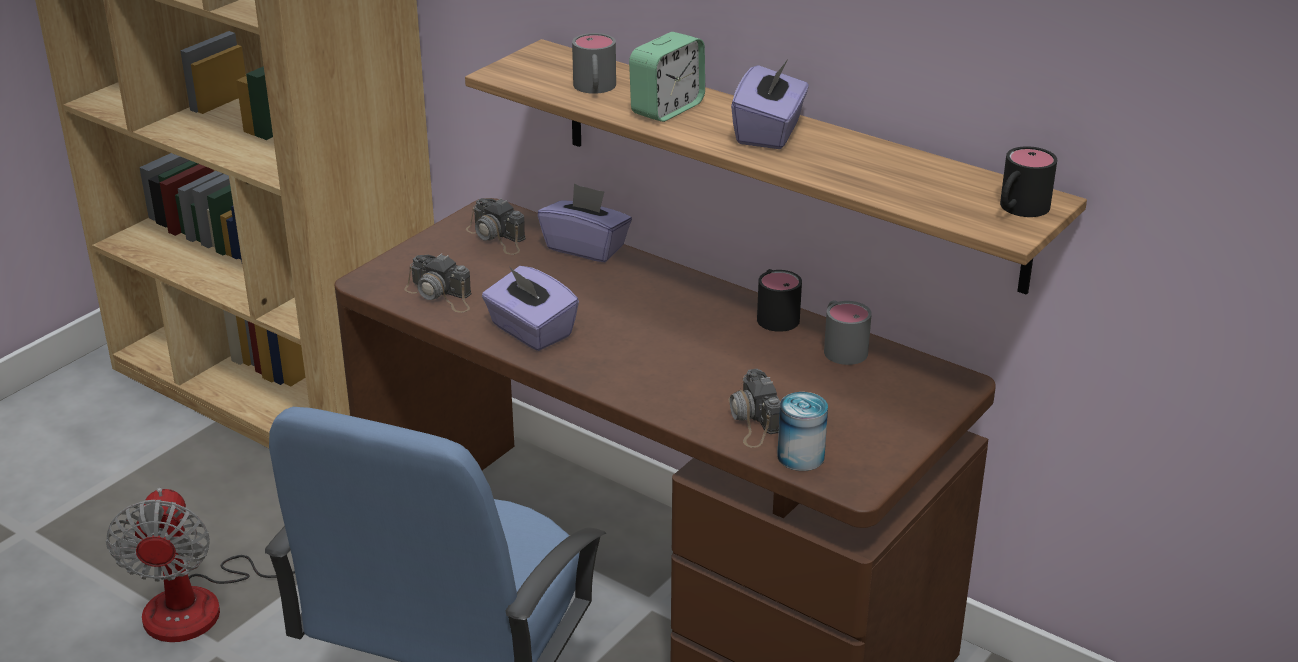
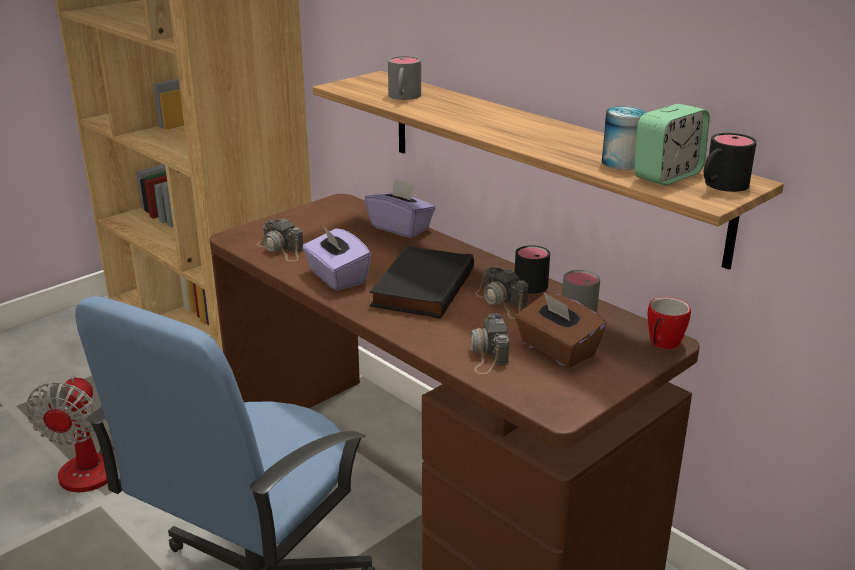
camera: 10 degrees right, 5 degrees down
camera [466,198,526,255] -> camera moved to [475,267,528,319]
alarm clock [629,32,705,122] -> alarm clock moved to [634,104,710,185]
purple tissue box [731,58,809,149] -> none
can [777,392,828,471] -> can moved to [602,106,647,170]
none -> black book [369,246,474,319]
none -> brown tissue box [515,292,606,368]
none -> mug [648,297,691,349]

